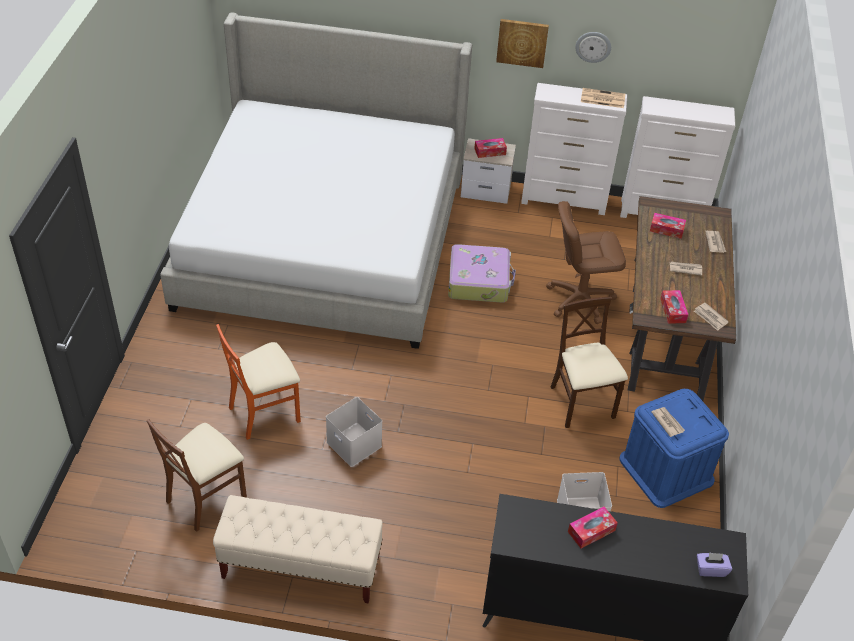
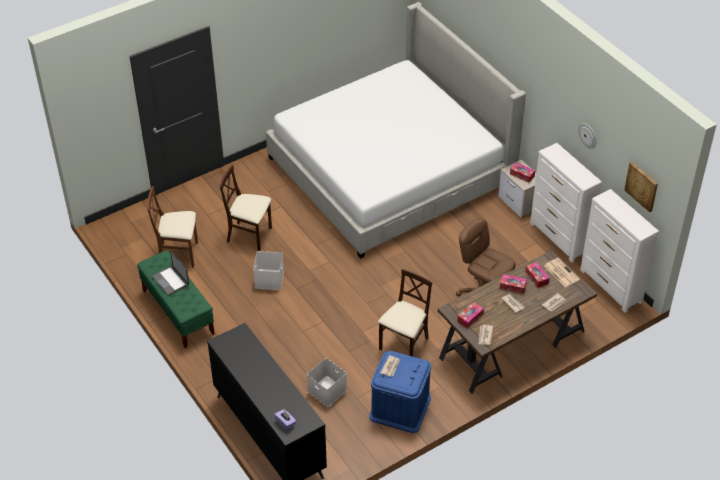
camera: 50 degrees right, 0 degrees up
beige bench [213,495,383,603] -> green bench [137,250,215,348]
orange chair [216,324,301,440] -> beige chair [220,165,272,251]
suitcase [448,244,516,302] -> none
picture [496,19,549,68] -> picture moved to [624,162,658,212]
tissue box [568,507,618,548] -> tissue box moved to [500,274,527,294]
newspaper [581,88,625,108] -> newspaper moved to [544,258,580,287]
none -> laptop [151,250,189,296]

